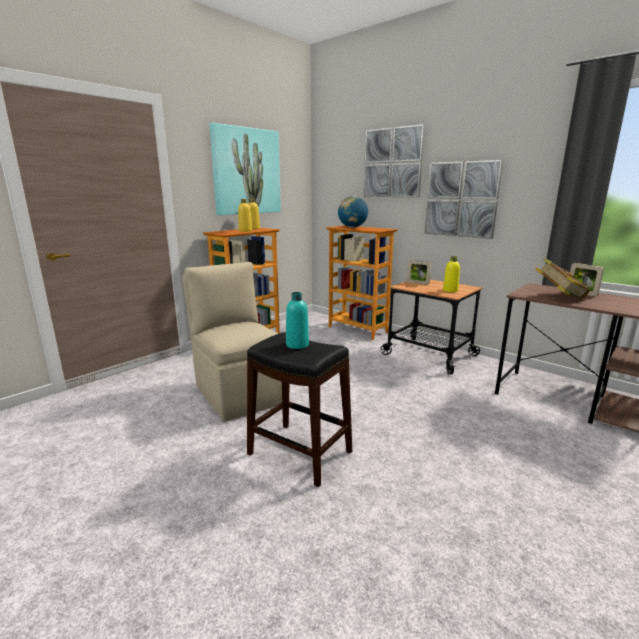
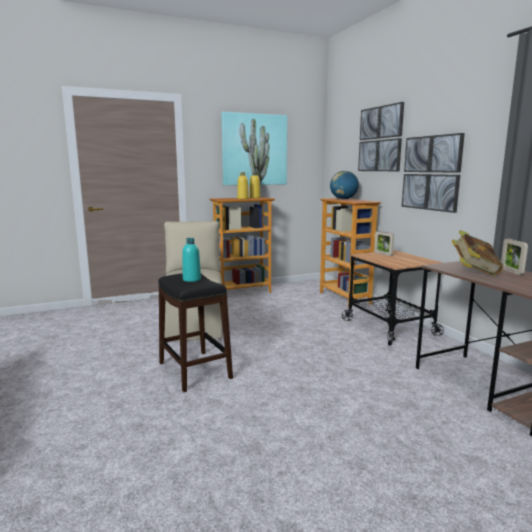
camera: 25 degrees right, 5 degrees down
yellow bottle [443,256,460,292] -> none

